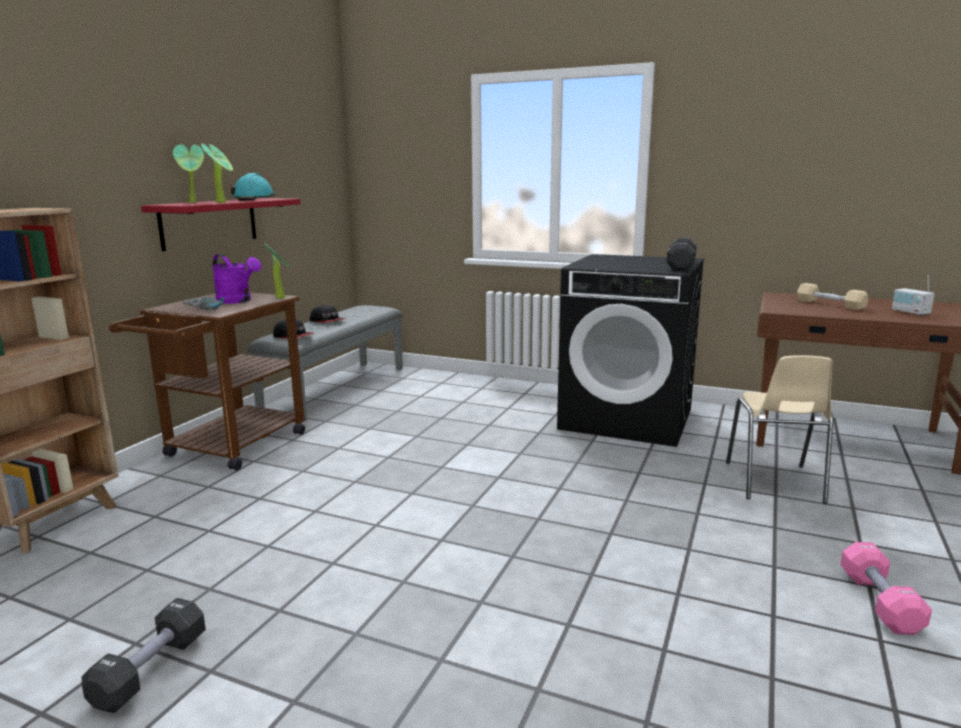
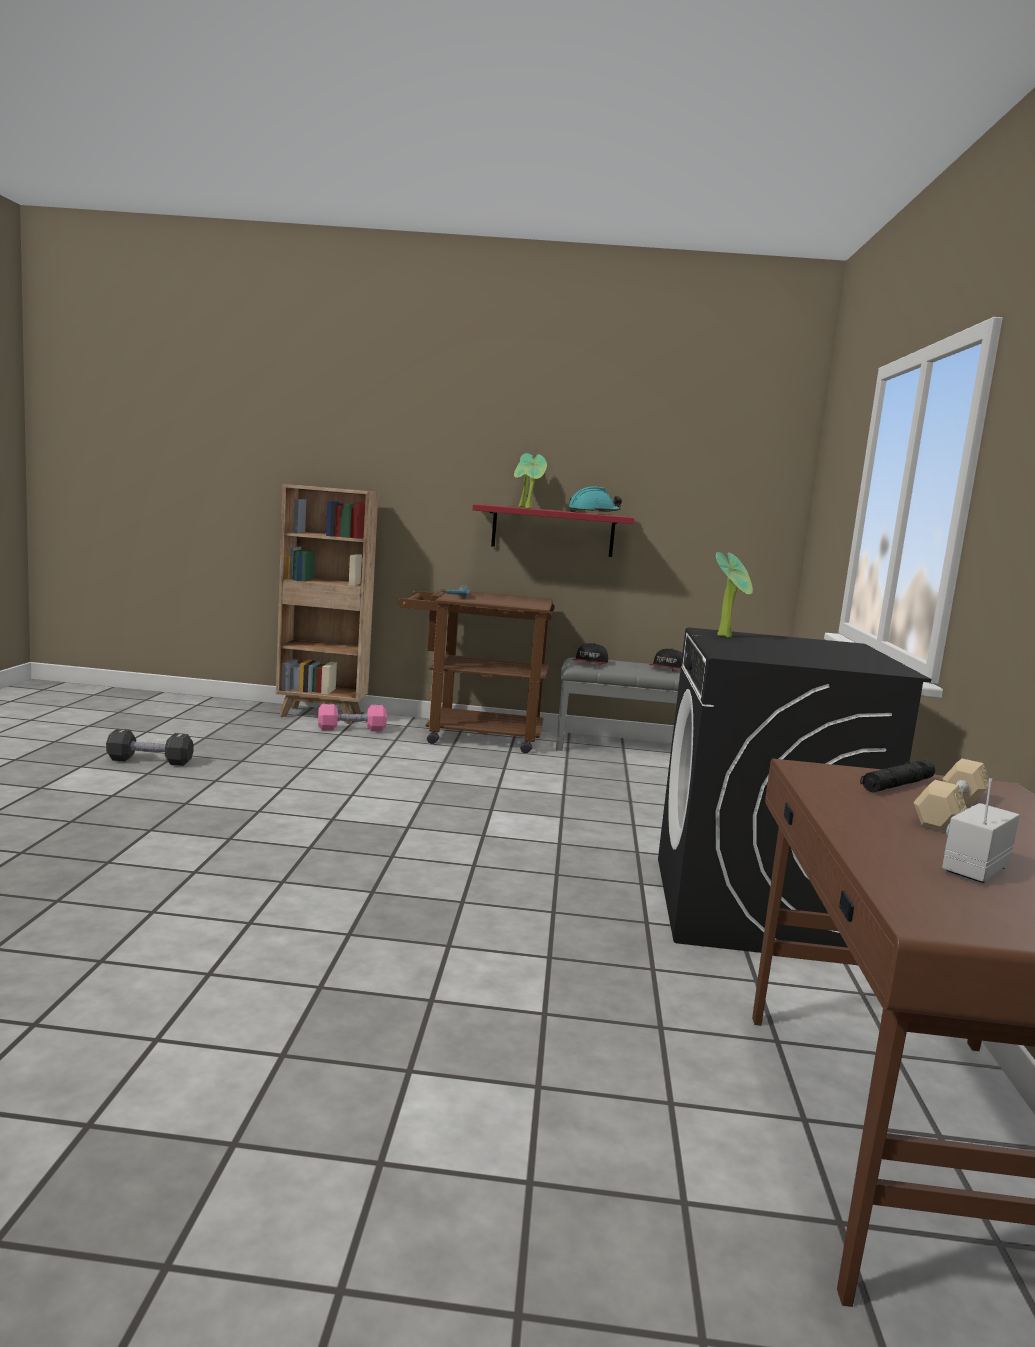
camera: 70 degrees right, 5 degrees down
purple watering can [212,254,261,304] -> none
potted plant [264,243,291,299] -> potted plant moved to [716,552,753,637]
black dumbbell [667,238,697,271] -> none
beige chair [726,355,833,504] -> none
pink dumbbell [840,542,932,635] -> pink dumbbell moved to [318,704,387,731]
none -> black flashlight [860,760,935,793]

